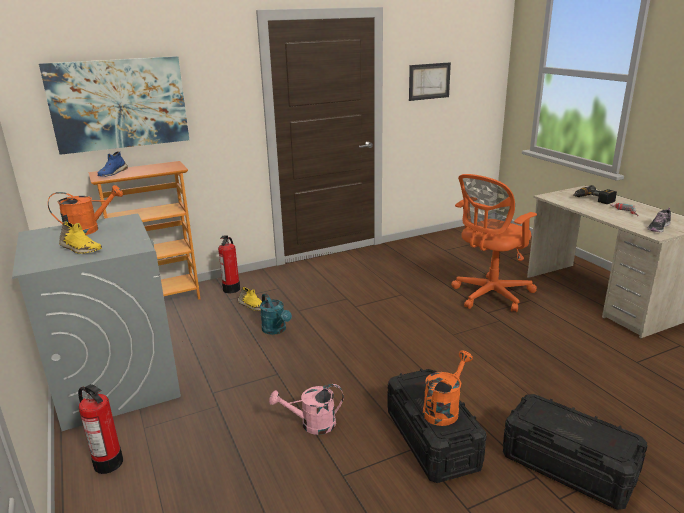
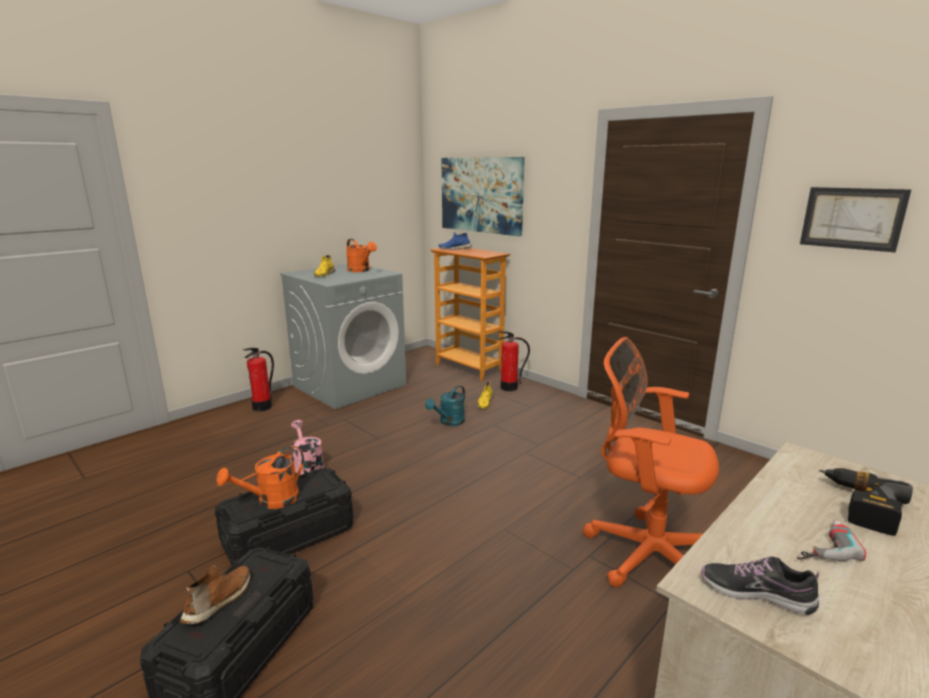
camera: 70 degrees right, 5 degrees down
orange watering can [423,350,473,426] -> orange watering can turned 120 degrees clockwise [216,446,304,509]
none -> brown shoe [180,565,251,624]

